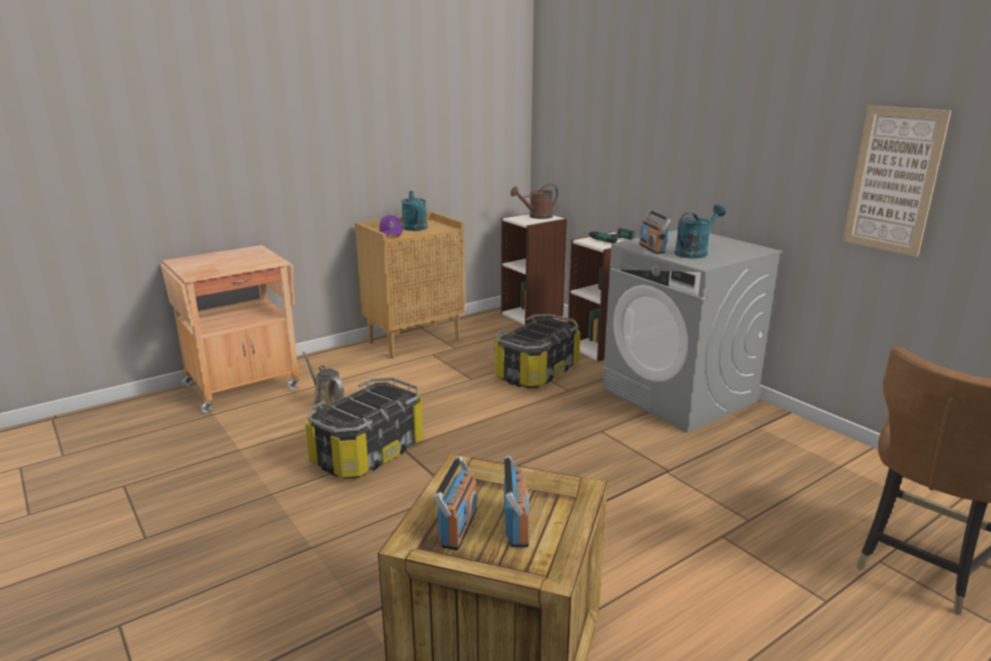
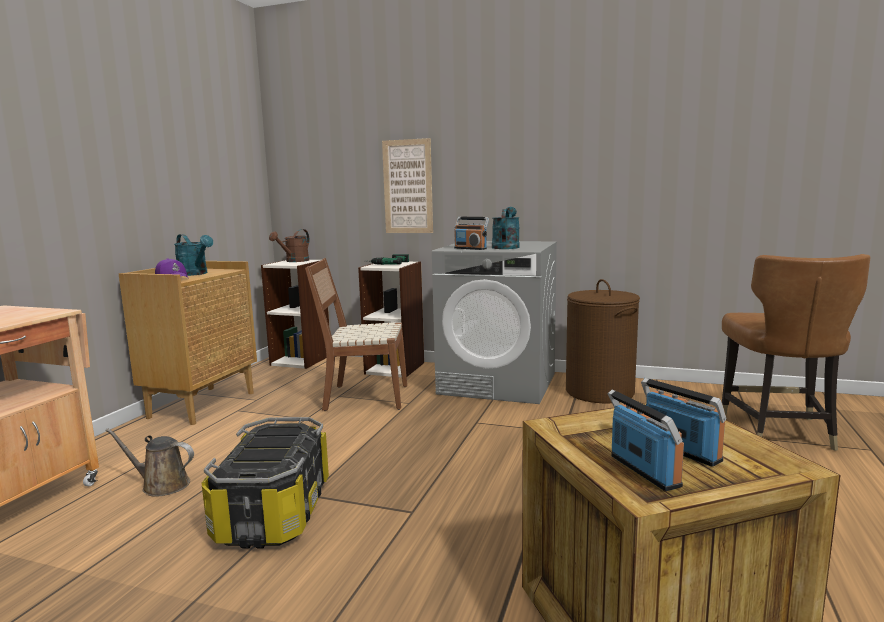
camera: 35 degrees left, 10 degrees down
storage box [494,314,580,388] -> chair [305,258,407,411]
picture [843,105,951,257] -> picture moved to [382,138,433,233]
none -> brown laundry basket [566,279,640,403]

